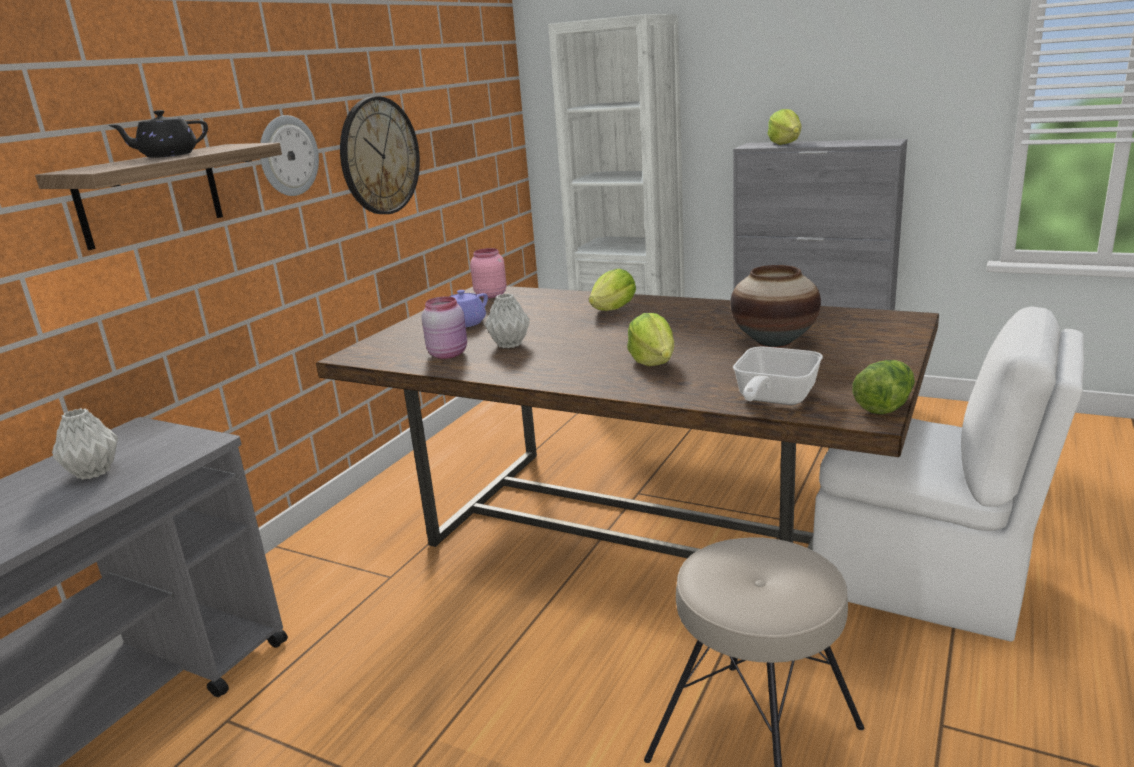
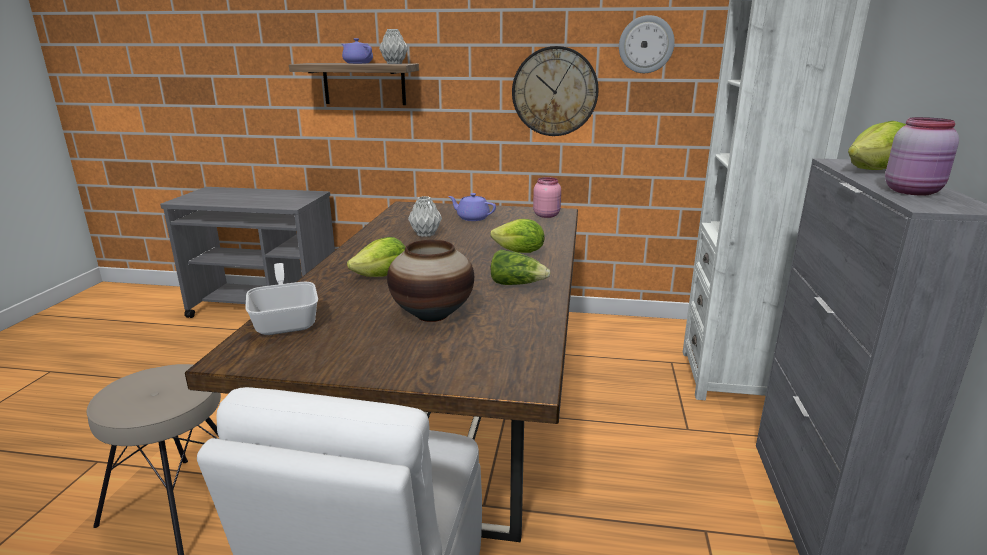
camera: 70 degrees right, 0 degrees up
grey vase [52,408,118,480] -> grey vase moved to [379,29,408,64]
black teapot [108,110,208,158] -> purple teapot [342,38,373,64]
wall clock [260,115,319,196] -> wall clock moved to [619,15,675,73]
pink jar [422,296,467,359] -> pink jar moved to [885,117,959,196]
frying pan [733,347,823,405] -> frying pan turned 60 degrees clockwise [245,263,318,335]
lettuce [852,360,915,414] -> lettuce moved to [491,250,551,285]

